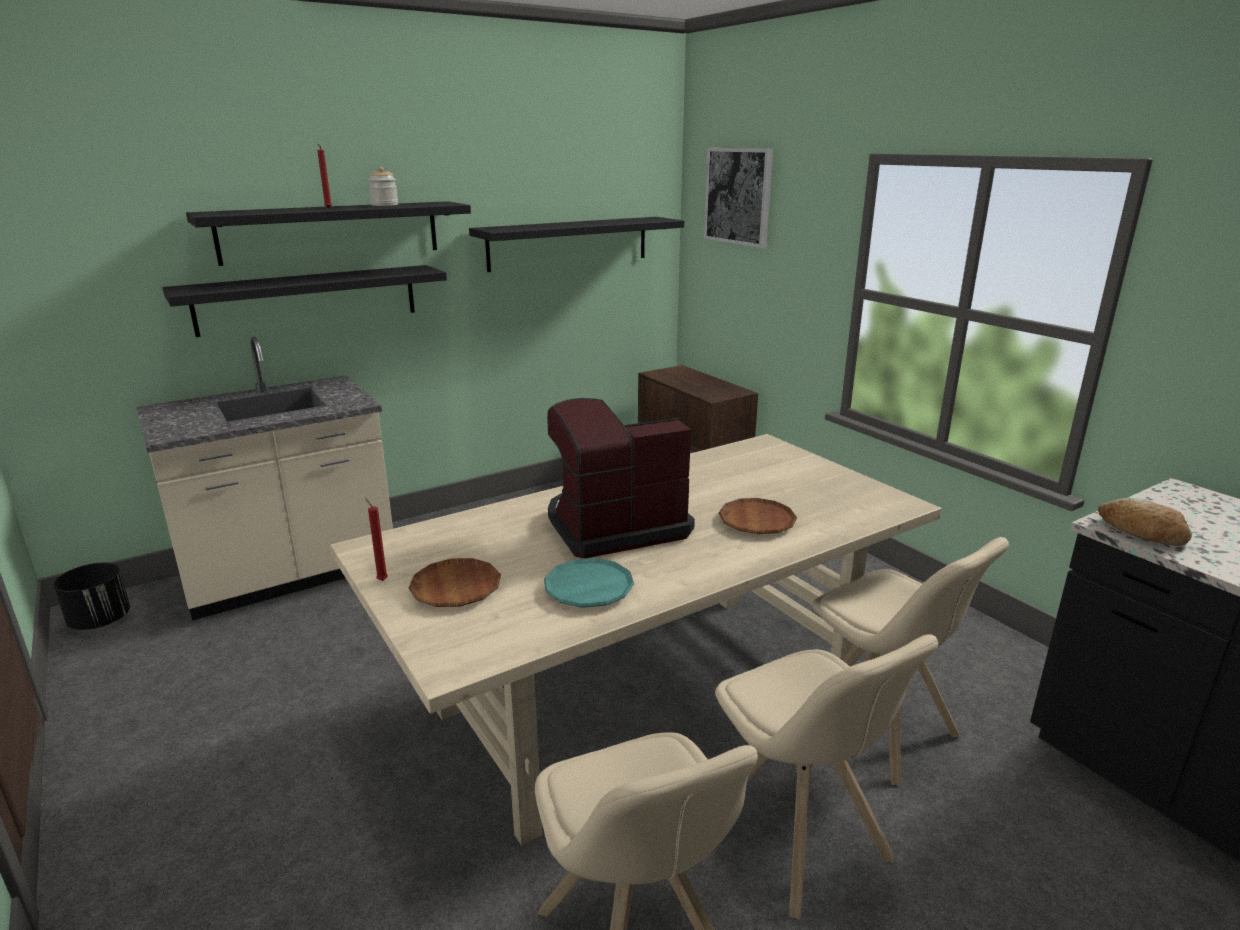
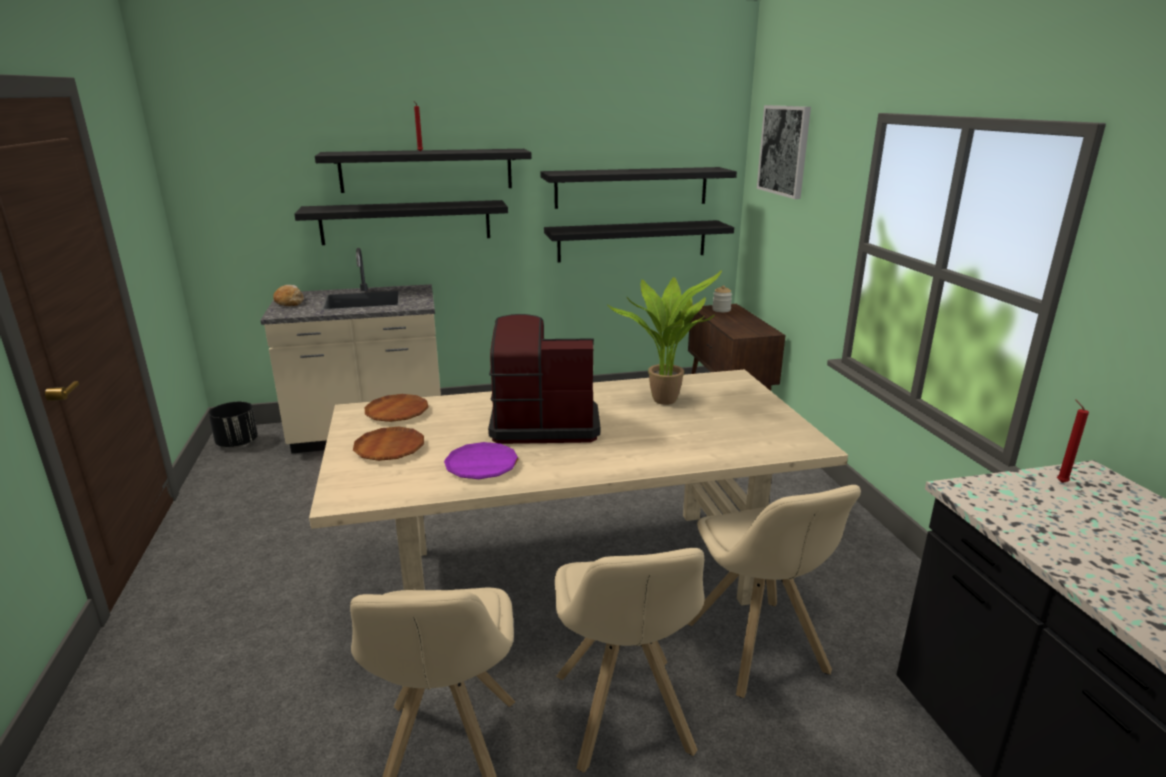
camera: 20 degrees right, 0 degrees up
red candle [365,498,388,581] -> red candle moved to [1057,399,1089,483]
jar [368,167,398,206] -> jar moved to [712,285,732,312]
turquoise plate [544,558,634,608] -> purple plate [444,442,519,479]
brown plate [719,498,797,534] -> brown plate moved to [365,394,429,422]
bread [1098,498,1192,546] -> bread moved to [273,285,304,306]
none -> black shelf [544,220,734,262]
none -> potted plant [607,270,722,405]

